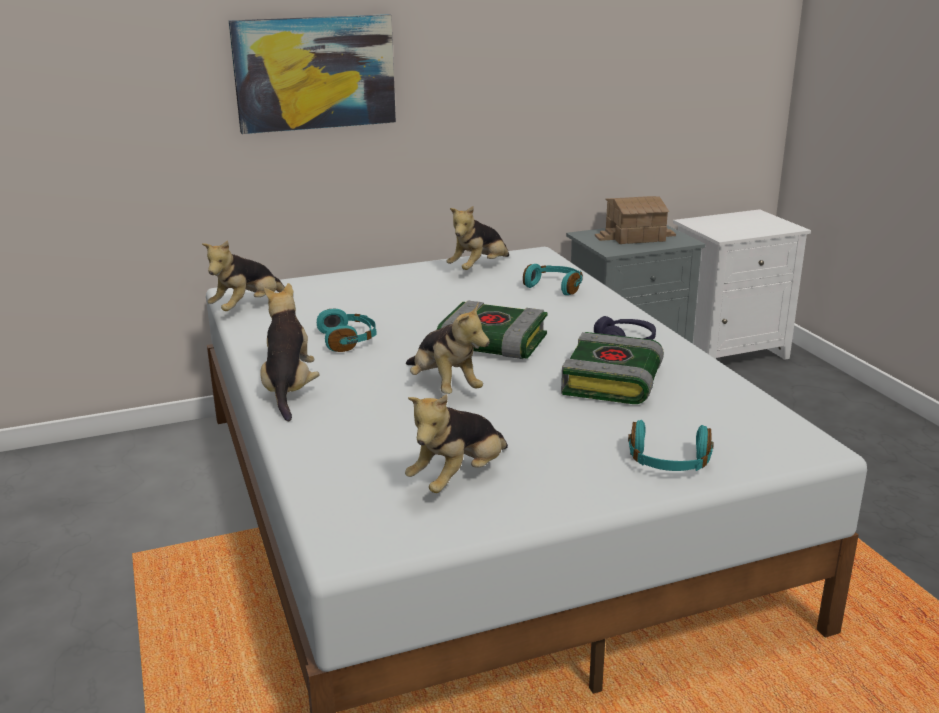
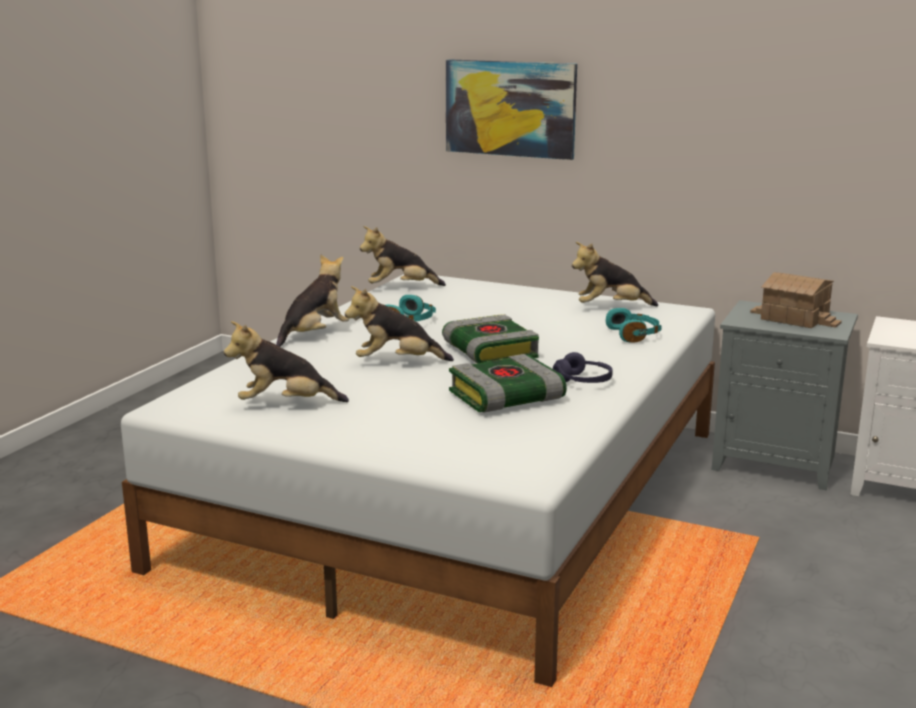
camera: 45 degrees right, 5 degrees down
plush toy [406,303,490,394] -> plush toy turned 75 degrees clockwise [345,286,454,361]
turquoise headphones [628,420,714,471] -> none

